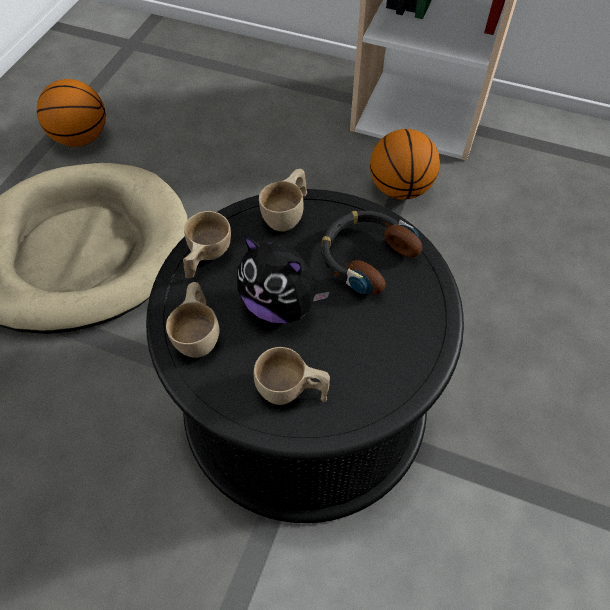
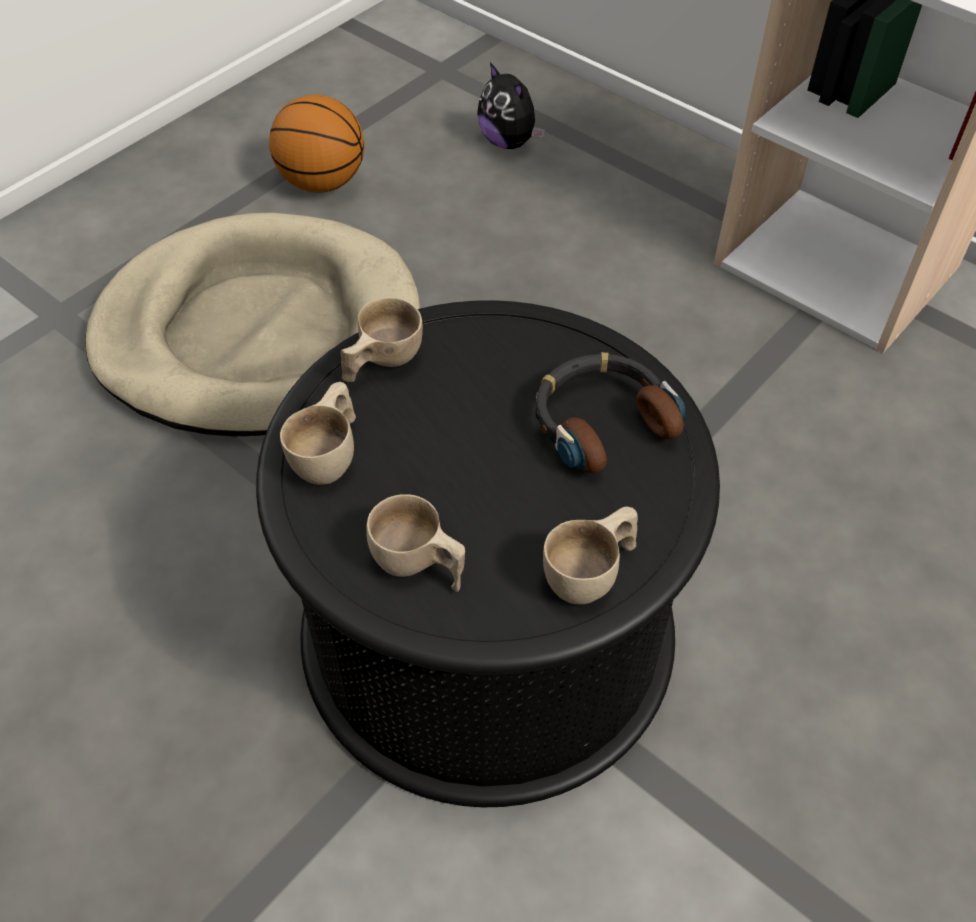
camera: 20 degrees right, 5 degrees down
plush toy [237,235,329,323] -> plush toy moved to [477,62,545,149]
beige cup [259,169,307,232] -> beige cup moved to [543,507,638,605]
basketball [370,129,440,200] -> none

